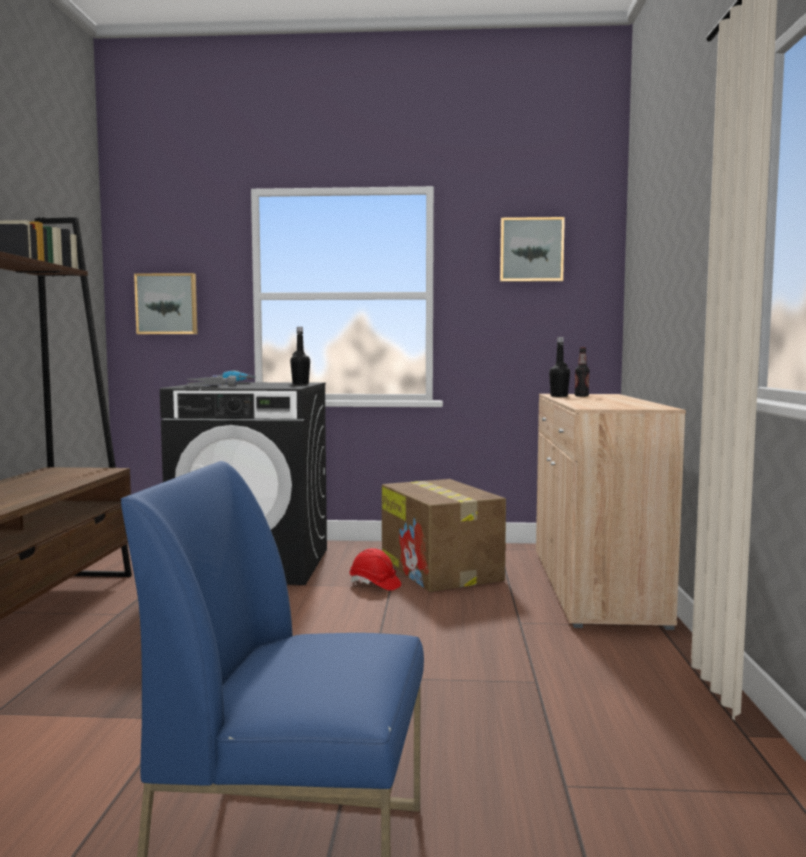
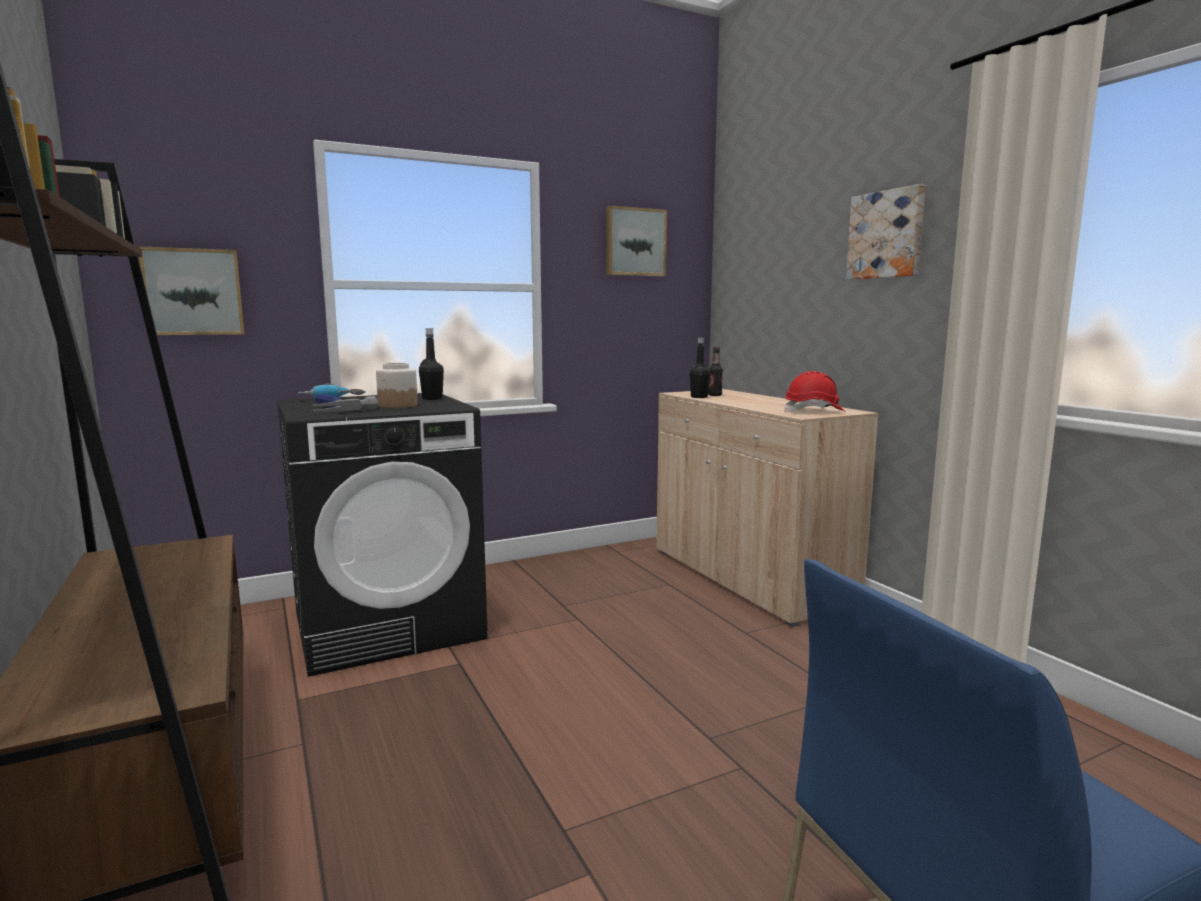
camera: 30 degrees left, 5 degrees up
red hard hat [349,548,401,591] -> red hard hat moved to [784,371,844,412]
cardboard box [382,479,506,592] -> none
none -> jar [376,363,418,408]
none -> picture [846,184,926,280]

